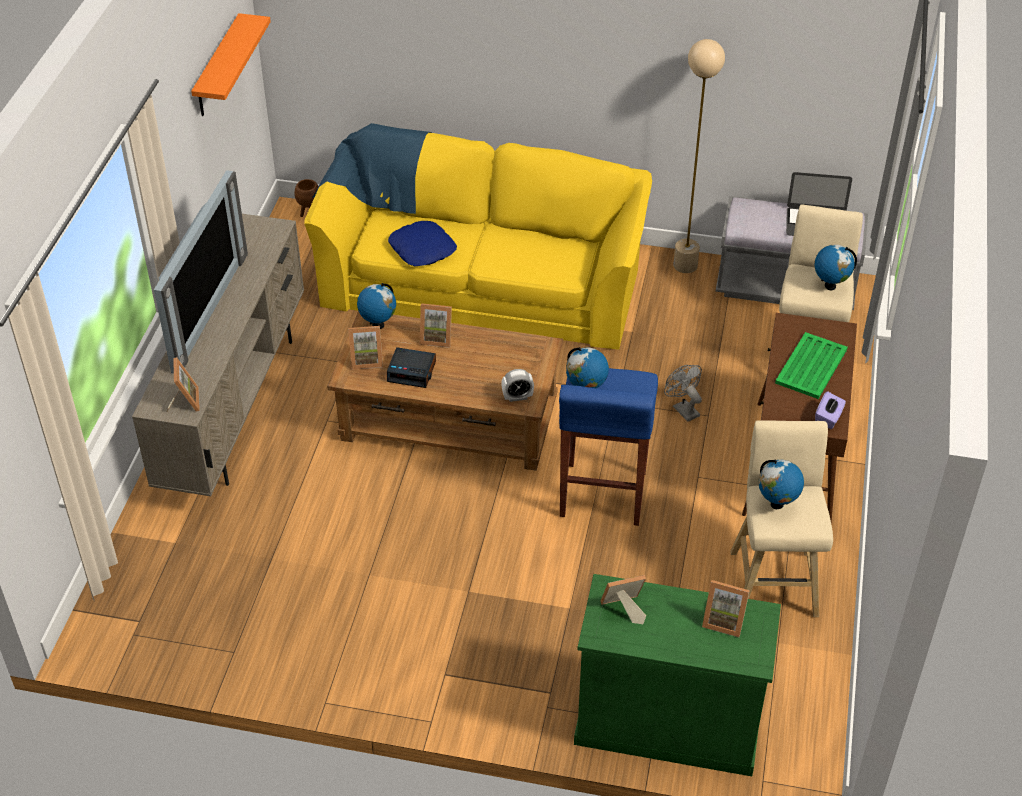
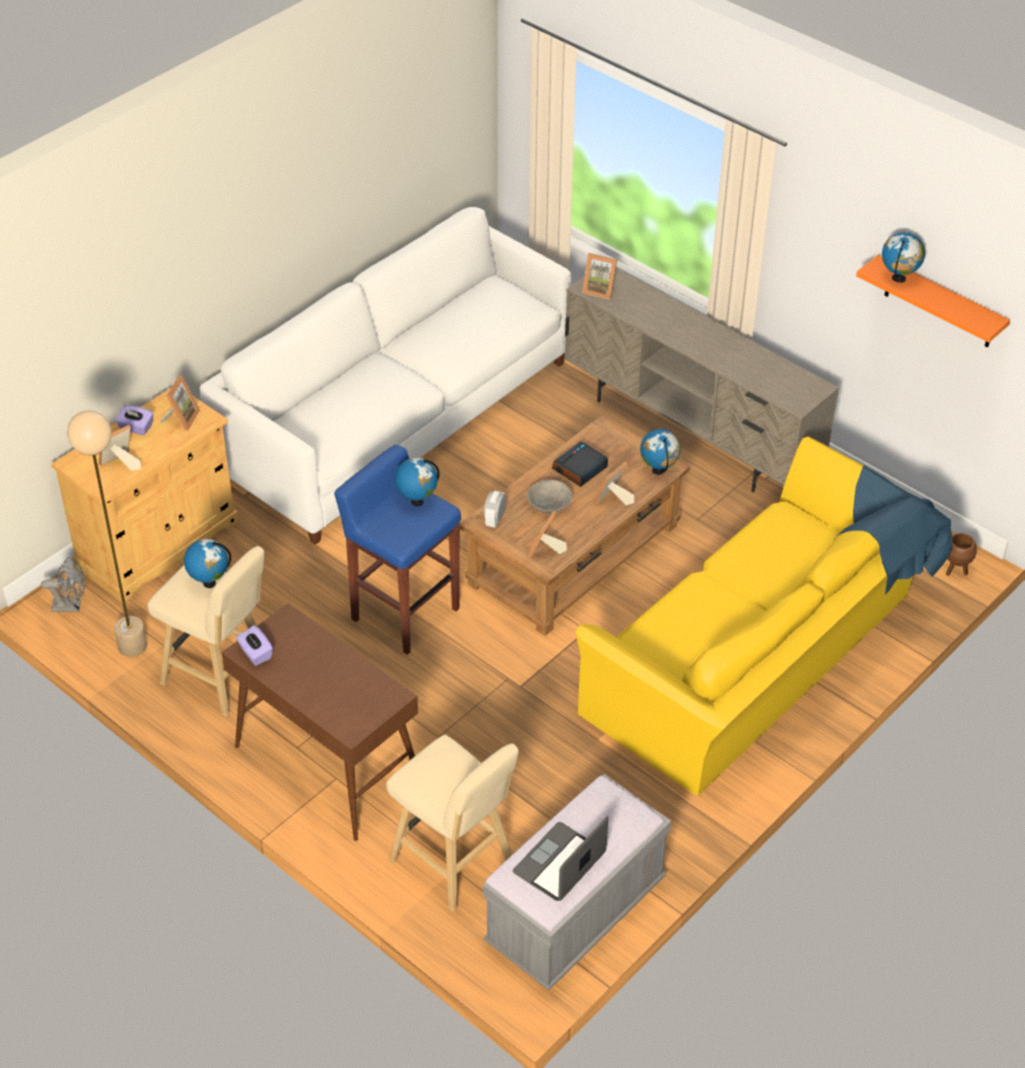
camera: 120 degrees right, 0 degrees up
television [154,170,248,374] -> none
picture frame [348,326,383,370] -> picture frame moved to [526,510,567,559]
blue pillow [388,221,457,266] -> none
green cabinet [574,574,781,776] -> beige cabinet [51,388,239,602]
grey fan [664,365,702,422] -> grey fan moved to [41,557,85,612]
beige floor lamp [673,39,725,273] -> beige floor lamp moved to [67,410,147,657]
green tray [775,332,848,399] -> none
globe [815,244,857,290] -> globe moved to [882,232,925,283]
none -> purple tissue box [115,405,154,435]
none -> white sofa [200,207,571,545]
none -> grey bowl [527,480,572,513]

